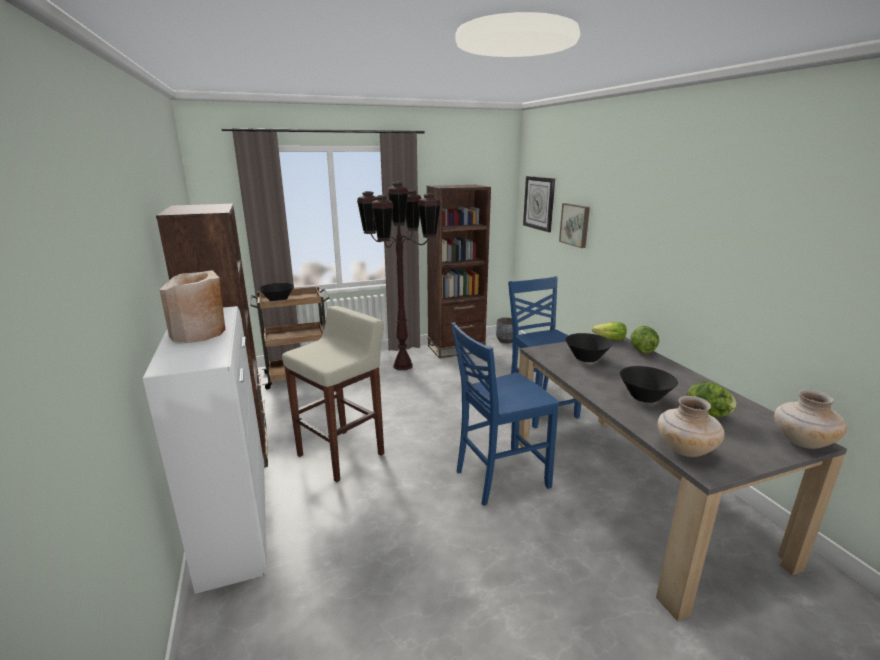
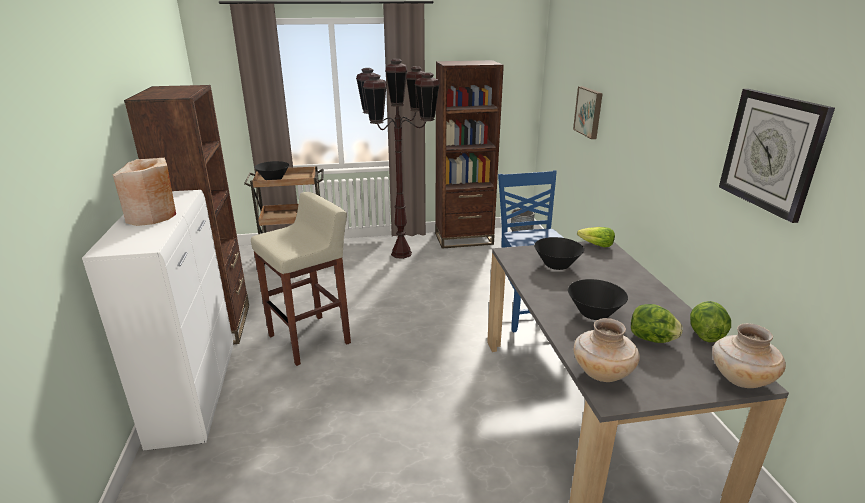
camera: 10 degrees right, 5 degrees up
blue chair [451,322,559,506] -> none
wall clock [523,176,555,232] -> wall clock moved to [719,89,835,223]
lettuce [630,326,659,354] -> lettuce moved to [690,301,731,343]

